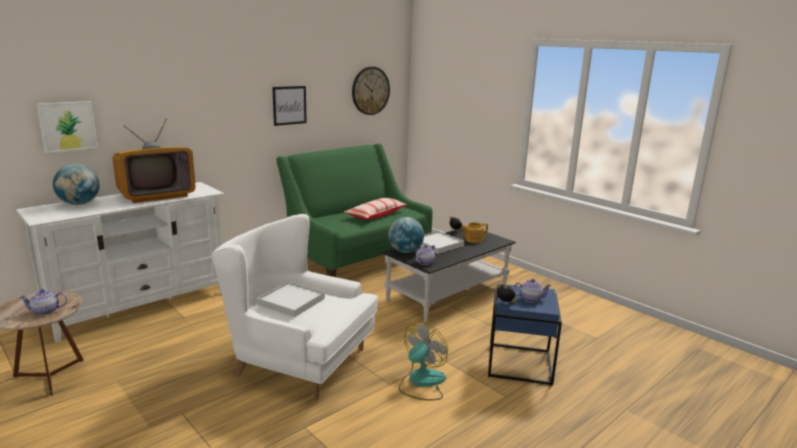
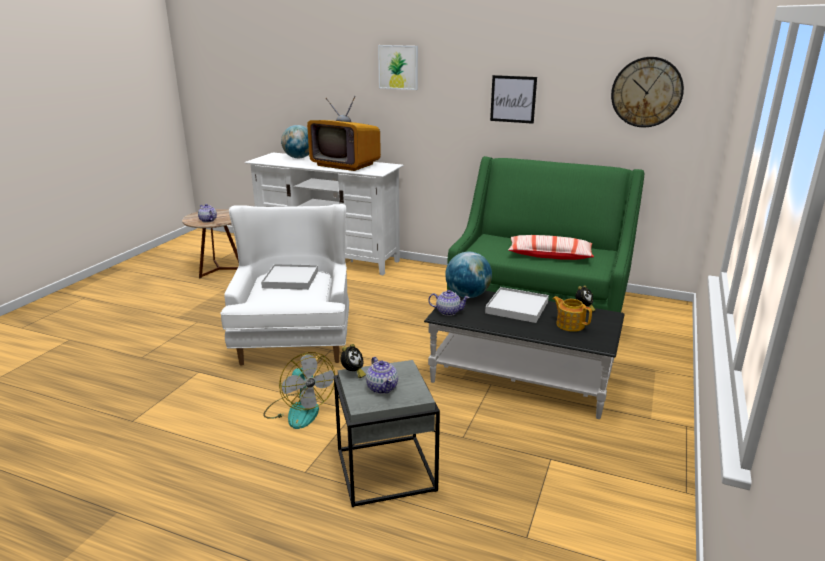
camera: 65 degrees right, 5 degrees up
picture [37,101,98,153] -> picture moved to [378,45,418,90]
fan [399,323,448,400] -> fan turned 45 degrees clockwise [263,352,335,429]
blue side table [488,284,562,386] -> grey side table [334,360,440,507]

